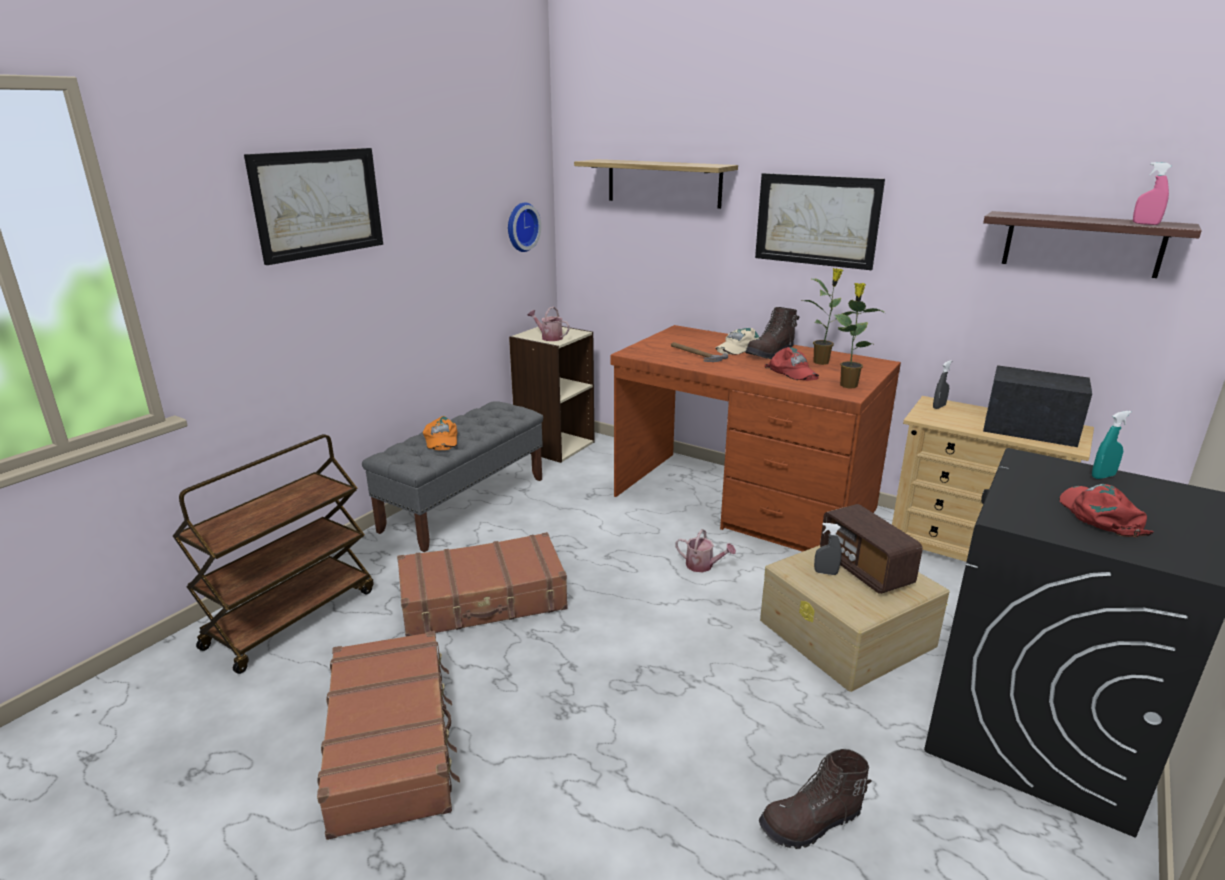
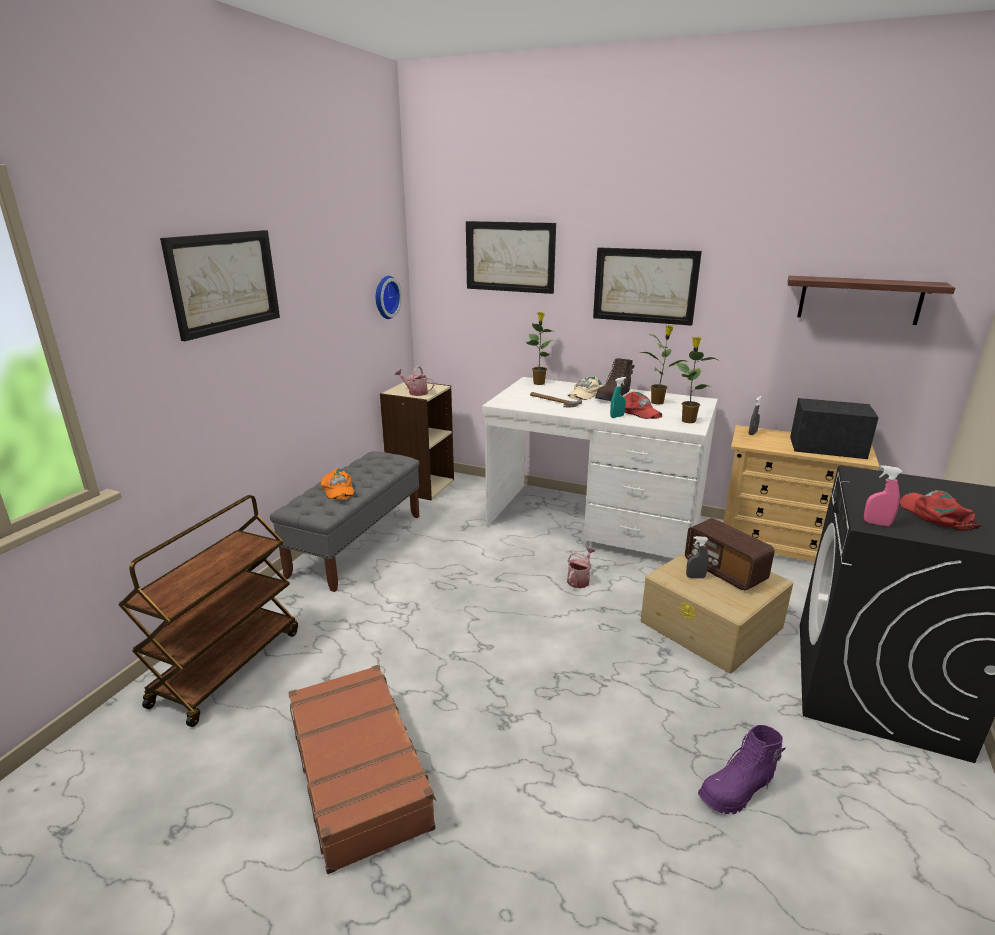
camera: 10 degrees left, 0 degrees up
brown suitcase [397,532,568,636] -> none
shelf [574,159,738,209] -> picture [466,221,556,294]
brown desk [610,325,901,552] -> white desk [482,377,718,562]
watering can [675,529,736,572] -> watering can turned 75 degrees counterclockwise [567,547,595,588]
brown boot [759,749,872,849] -> purple boot [698,725,786,814]
turquoise spray bottle [1092,411,1132,479] -> turquoise spray bottle moved to [610,377,626,418]
pink spray bottle [1133,162,1172,225] -> pink spray bottle moved to [864,465,902,526]
none -> potted plant [526,312,554,385]

